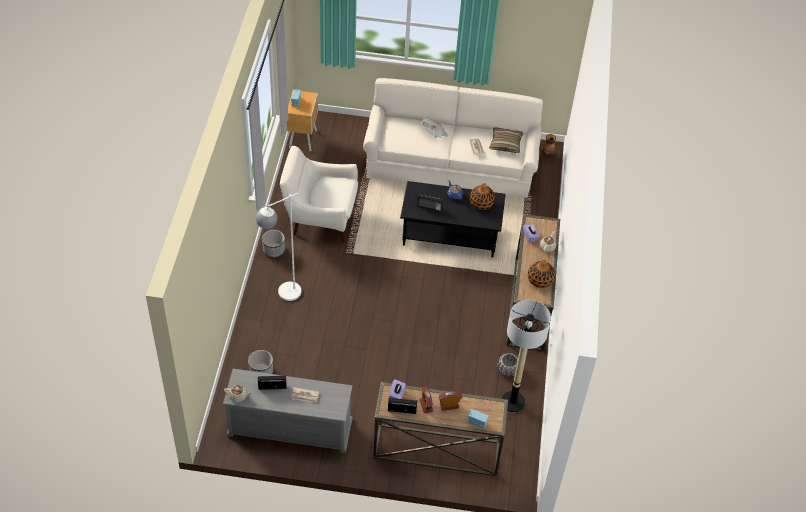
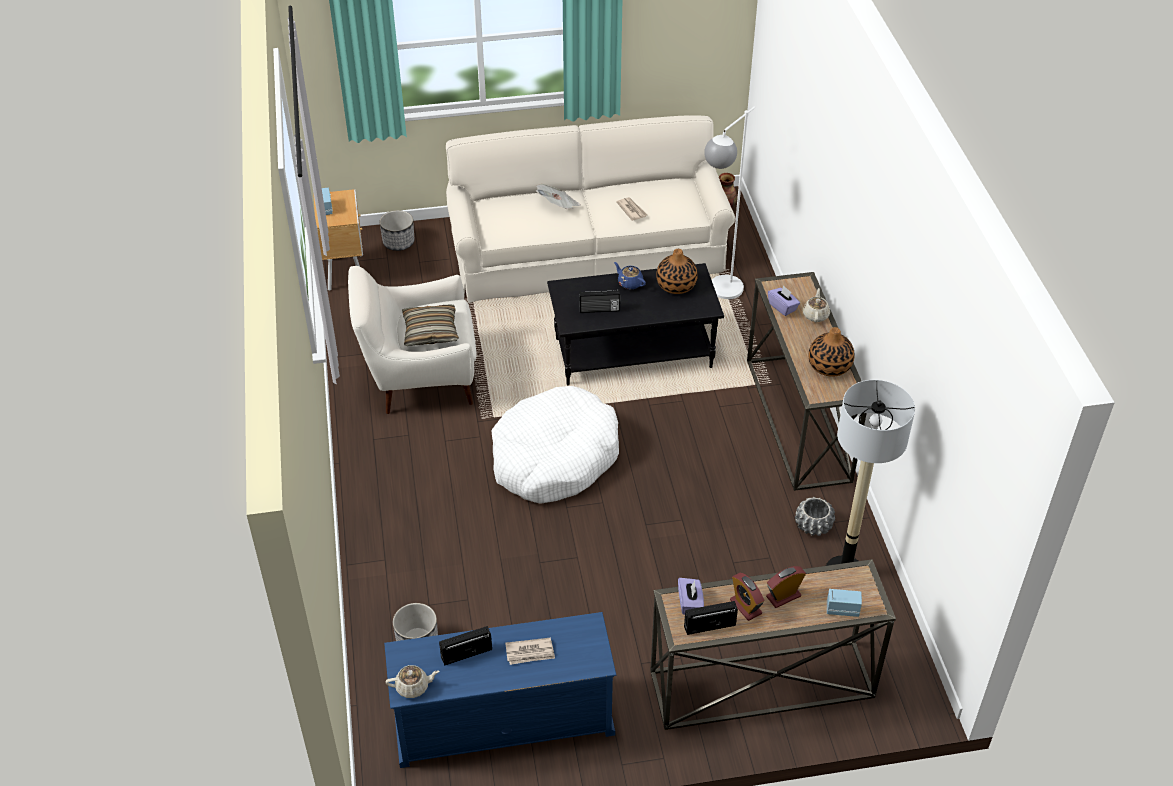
camera: 15 degrees left, 5 degrees down
grey tv stand [223,369,353,453] -> blue tv stand [384,612,617,768]
white floor lamp [256,193,301,301] -> white floor lamp moved to [704,106,755,300]
planter [262,230,285,258] -> planter moved to [380,210,415,251]
pillow [489,127,523,153] -> pillow moved to [402,305,459,346]
none -> white dog bed [492,386,619,504]

